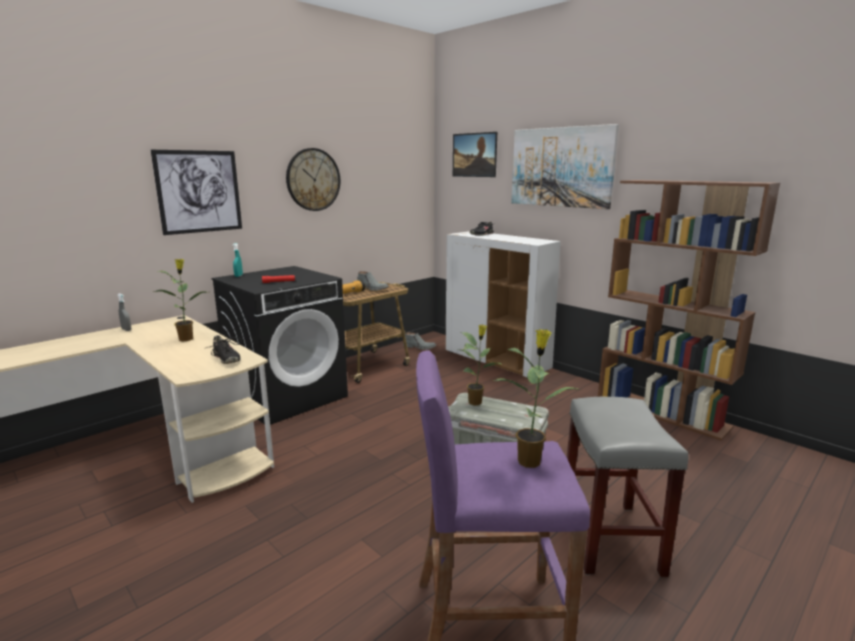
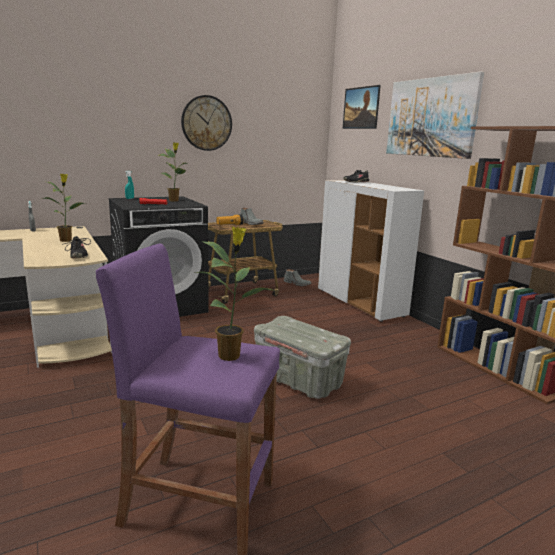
camera: 15 degrees right, 0 degrees up
picture [151,150,242,235] -> none
potted plant [460,325,502,405] -> potted plant moved to [158,143,187,201]
grey stool [567,397,688,577] -> none

